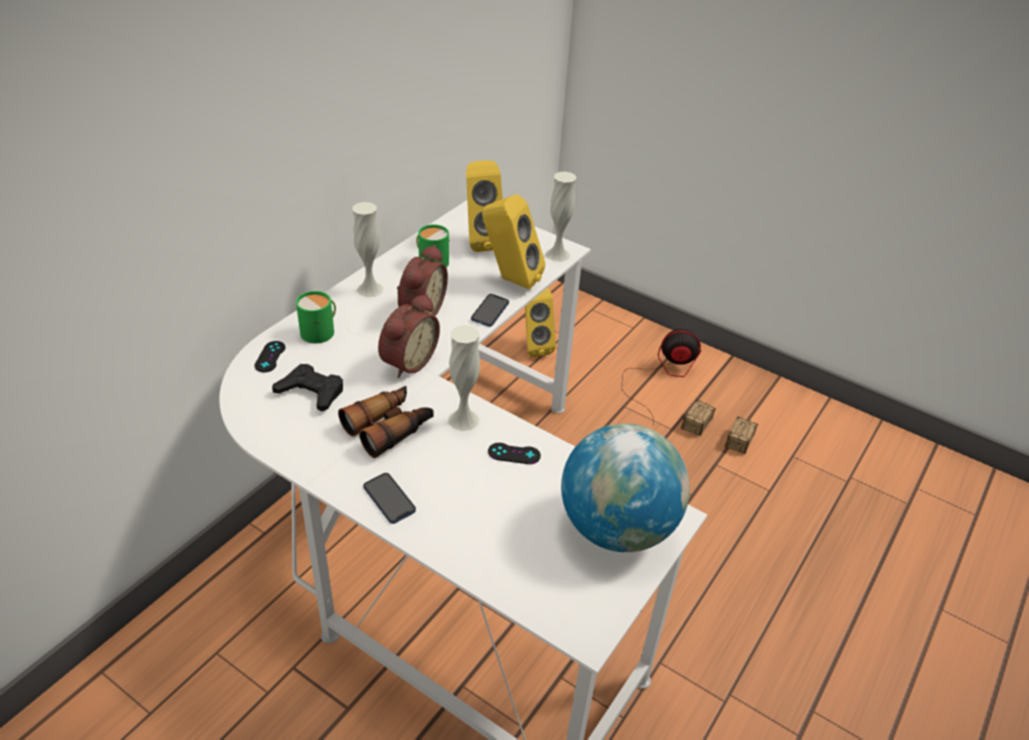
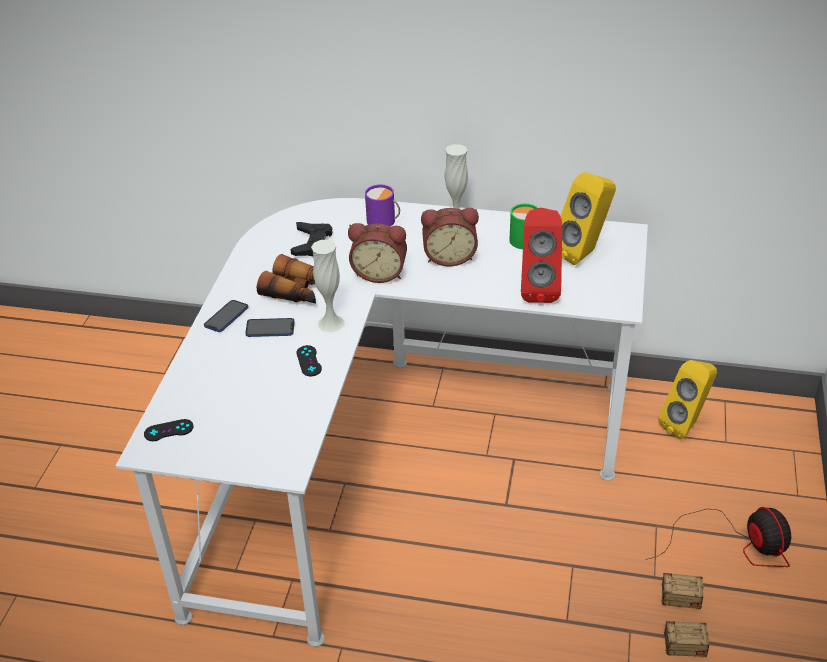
camera: 70 degrees right, 0 degrees up
black game controller [254,341,285,372] -> black game controller moved to [144,419,194,441]
green mug [296,291,336,343] -> purple mug [365,185,400,226]
phone [471,294,509,327] -> phone moved to [245,318,295,337]
yellow speaker [482,194,545,289] -> red speaker [521,208,562,303]
white vase [545,171,576,262] -> none
globe [561,423,690,552] -> none

